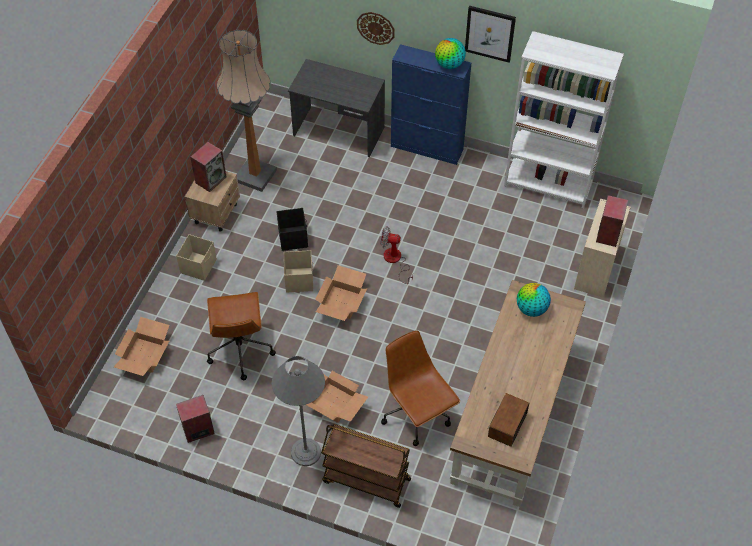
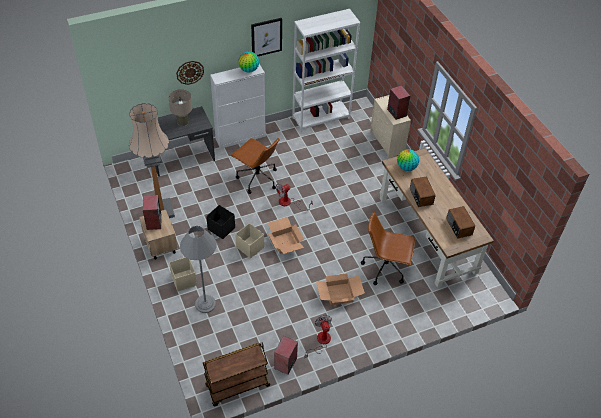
camera: 45 degrees left, 5 degrees down
cardboard box [114,317,170,376] -> none
brown office chair [207,292,276,380] -> brown office chair moved to [230,138,280,194]
grey floor lamp [272,356,325,466] -> grey floor lamp moved to [180,226,217,313]
brown cart [321,424,411,508] -> brown cart moved to [203,343,270,406]
blue cabinet [391,44,471,165] -> white cabinet [210,64,266,149]
none -> beige table lamp [168,89,192,126]
none -> fan [304,315,332,358]
none -> radio [410,177,435,207]

